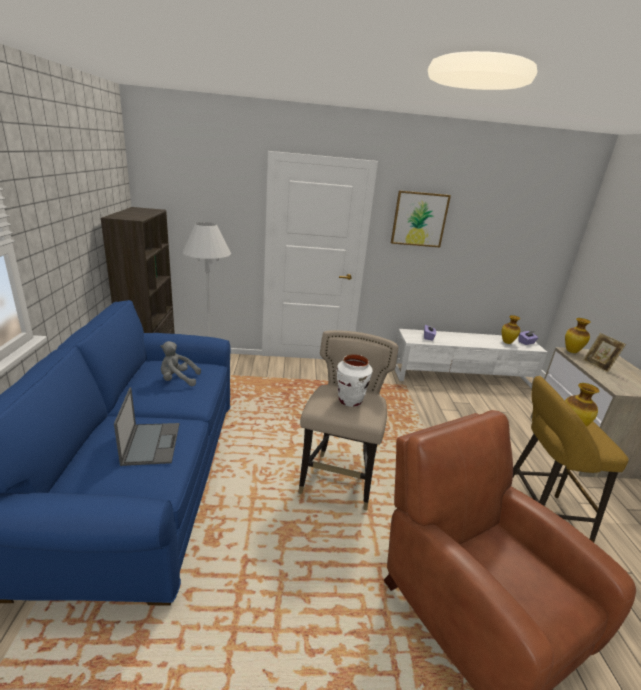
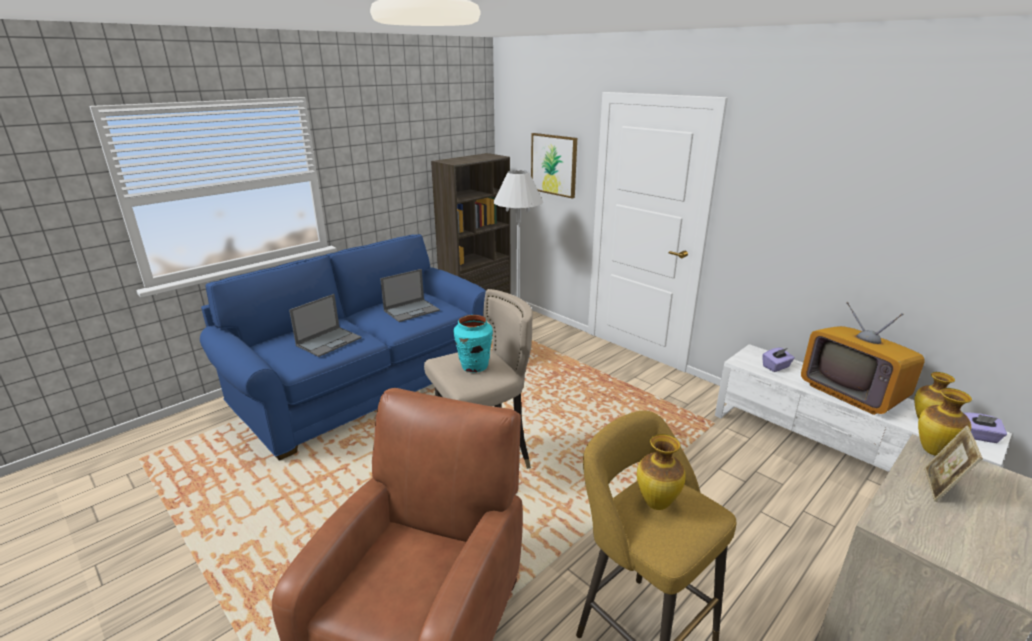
camera: 50 degrees right, 0 degrees up
grey plush toy [160,341,201,386] -> laptop [380,269,440,322]
white vase [337,354,373,407] -> turquoise vase [453,315,493,373]
picture [391,190,451,247] -> picture moved to [531,133,577,198]
none -> television [801,302,925,415]

